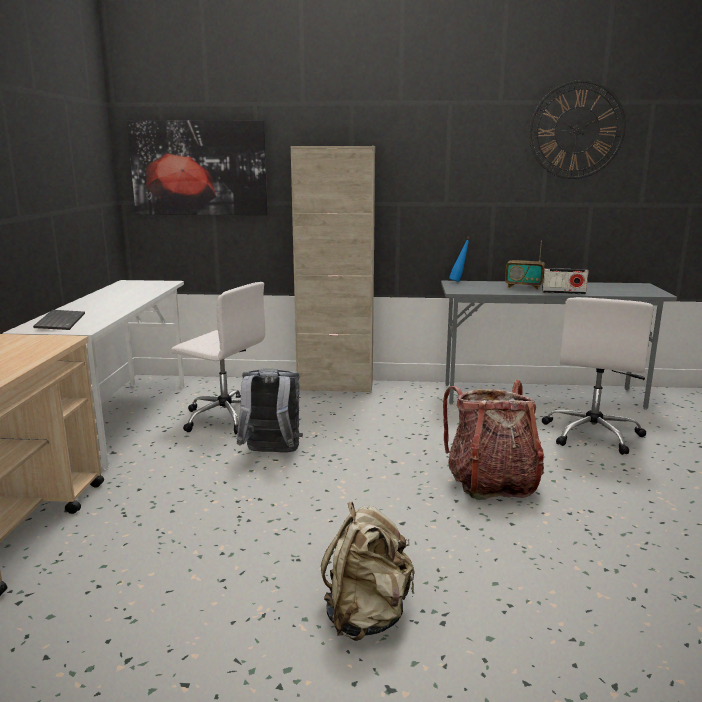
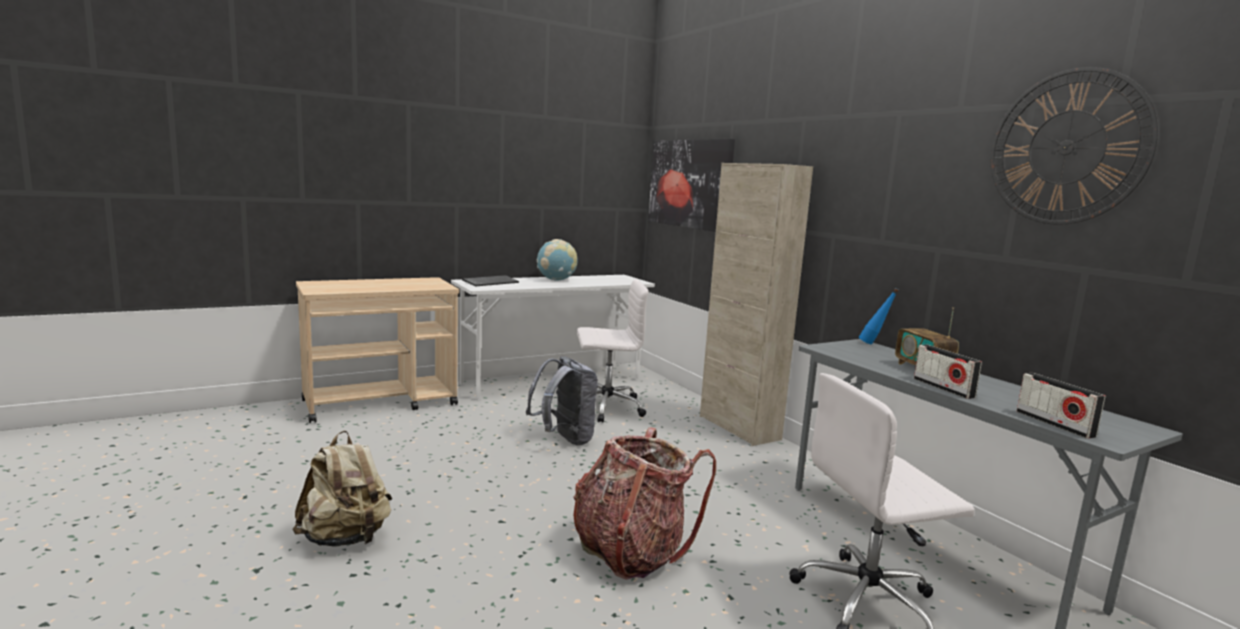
camera: 55 degrees right, 5 degrees down
white office chair [171,282,265,434] -> white office chair turned 90 degrees counterclockwise [577,279,649,423]
none -> globe [537,239,578,280]
none -> radio [1017,373,1105,439]

